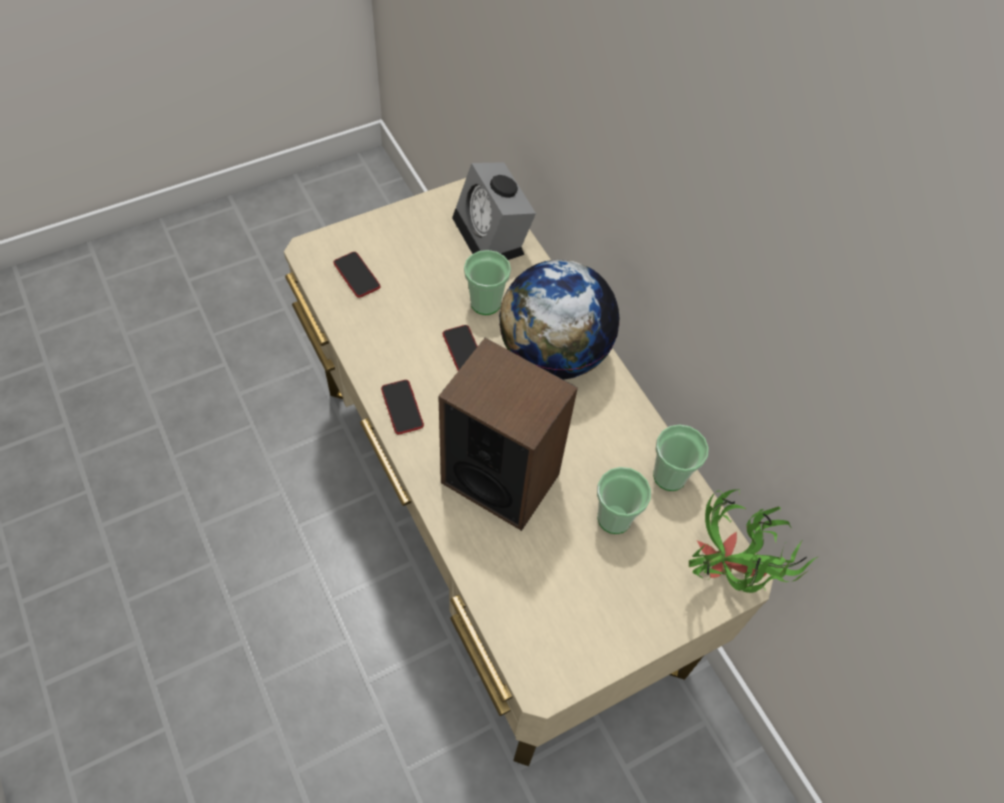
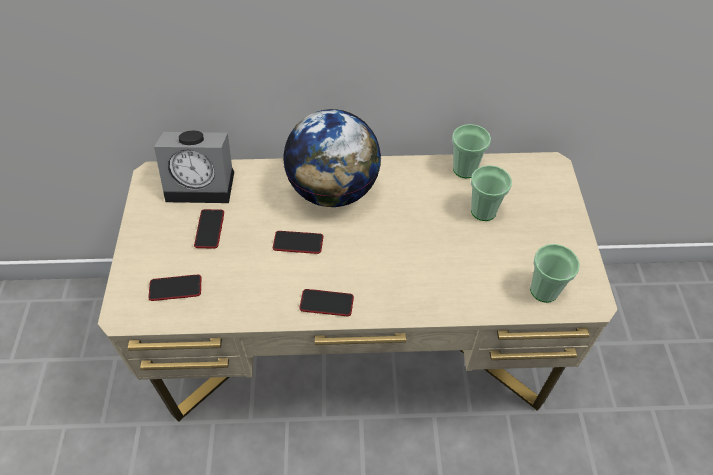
camera: 60 degrees left, 5 degrees down
speaker [438,338,578,531] -> none
cup [464,250,511,315] -> cup moved to [530,244,580,303]
potted plant [689,489,819,593] -> none
none -> phone [194,209,224,248]

